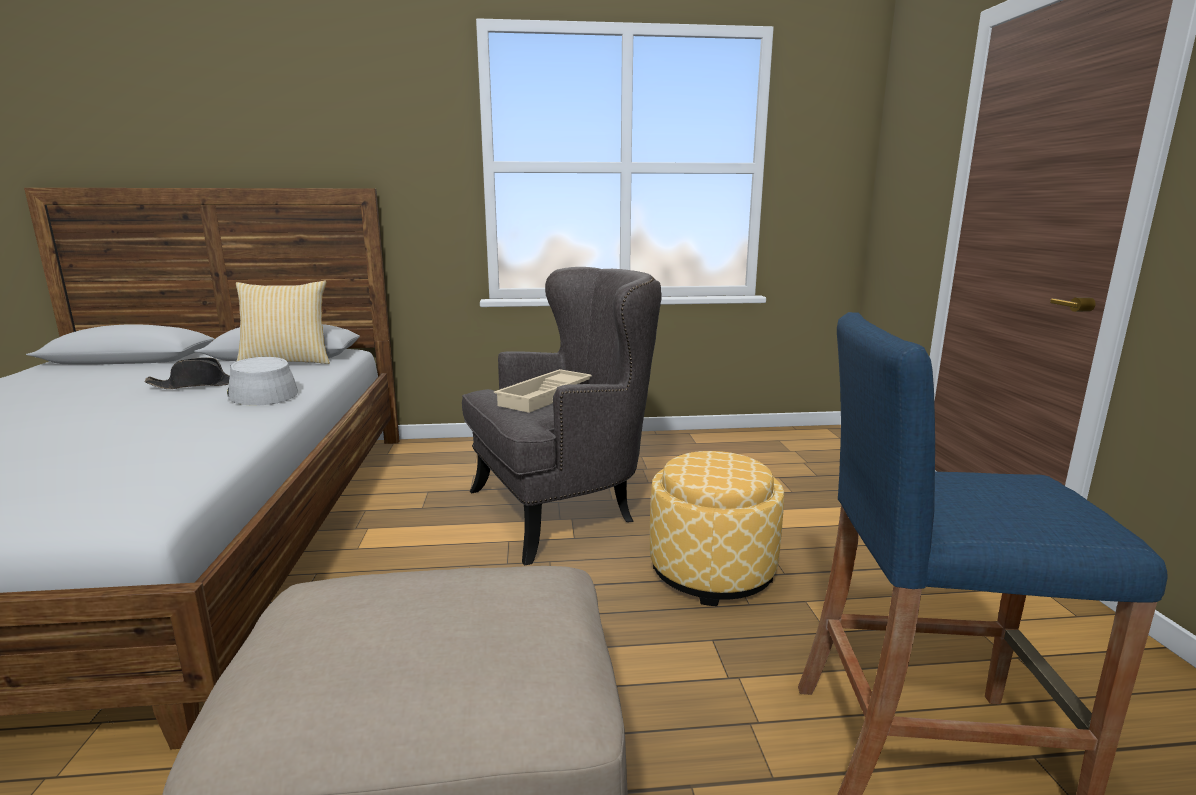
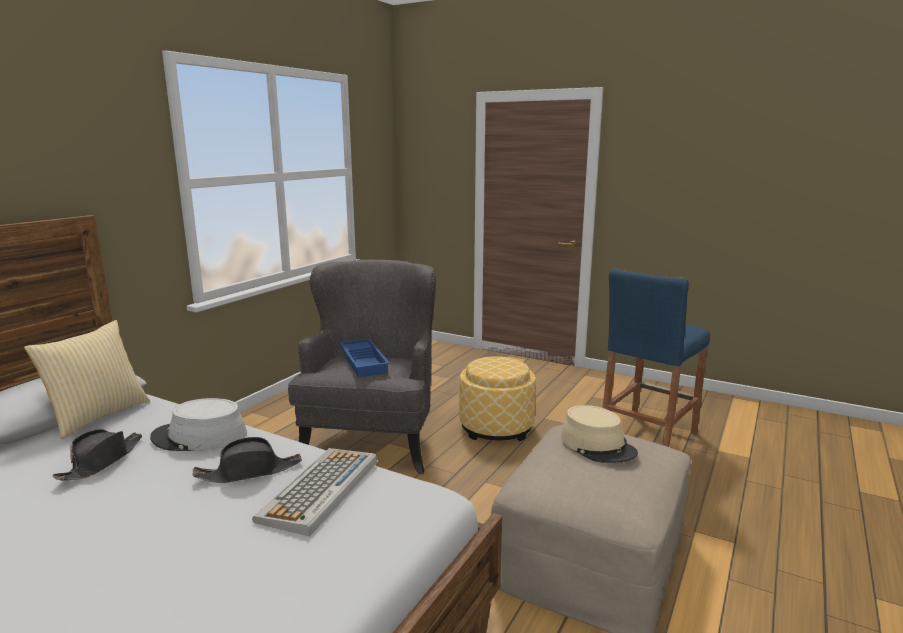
camera: 55 degrees left, 0 degrees up
beige tray [494,369,592,413] -> blue tray [339,339,390,377]
none -> black hat [193,437,302,483]
none -> keyboard [252,448,377,536]
none -> beige hat [561,405,638,463]

